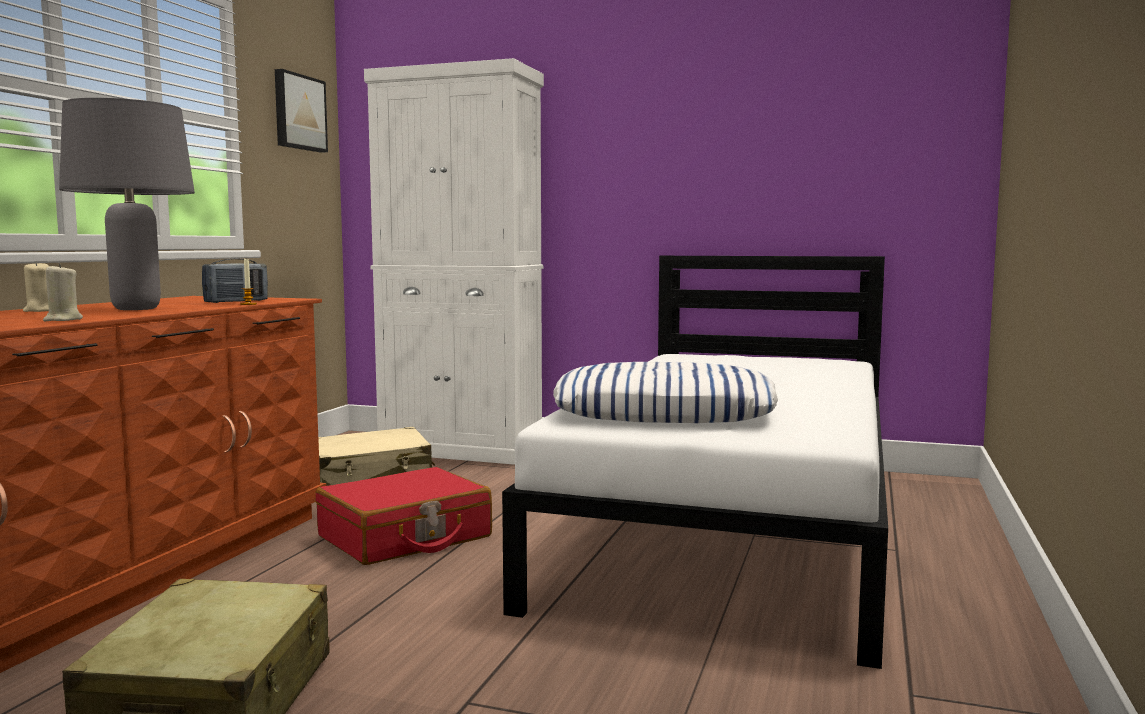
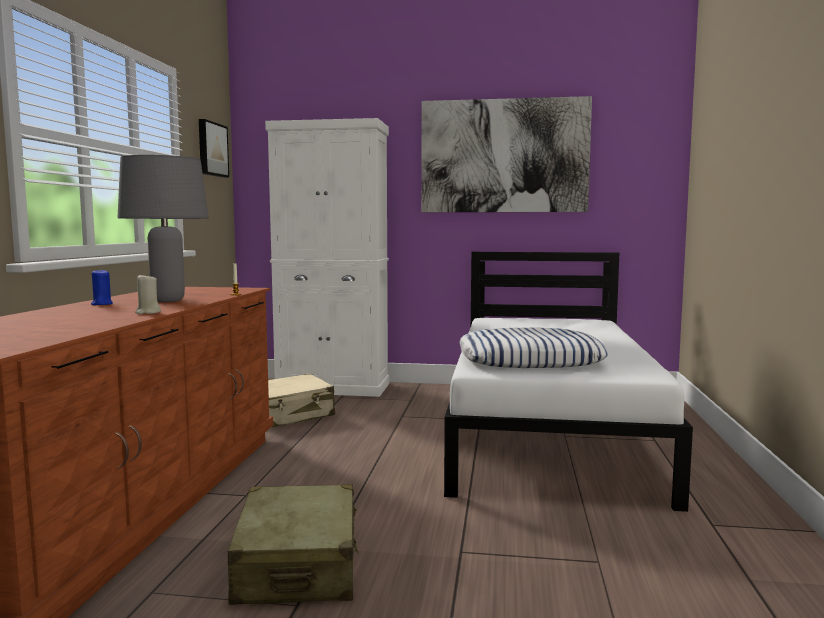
camera: 10 degrees left, 0 degrees up
beige candle [23,261,49,312] -> blue candle [91,269,113,305]
radio [202,258,268,303] -> none
red suitcase [315,467,492,565] -> none
none -> picture [421,96,592,212]

